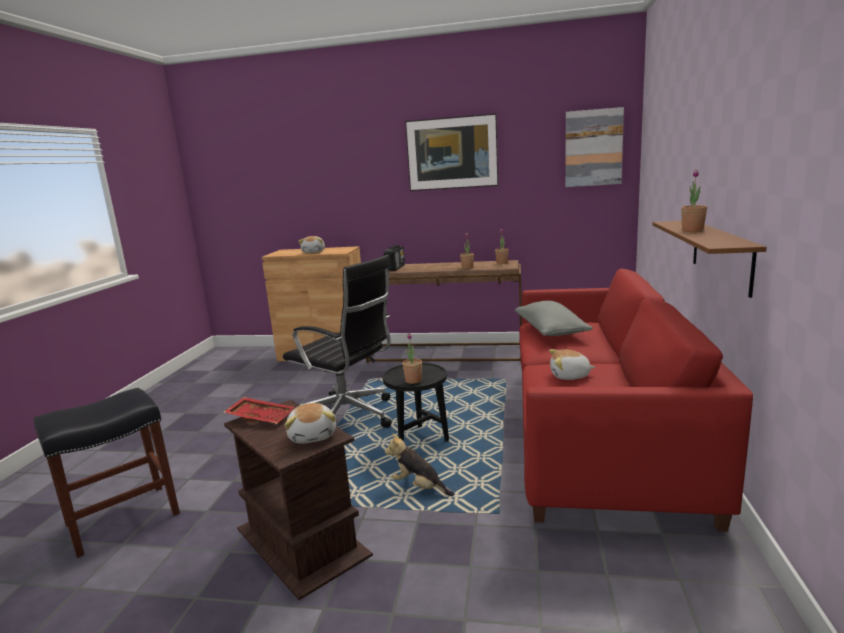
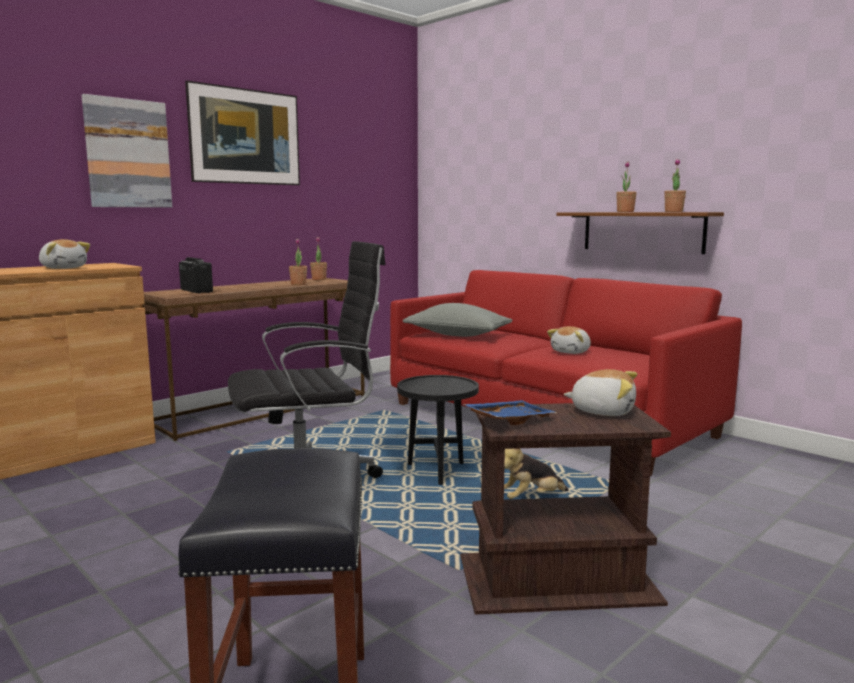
camera: 55 degrees left, 5 degrees down
red tray [224,397,295,424] -> blue tray [462,400,557,425]
potted plant [402,333,422,384] -> potted plant moved to [664,159,686,212]
picture [565,107,624,187] -> picture moved to [82,94,172,208]

